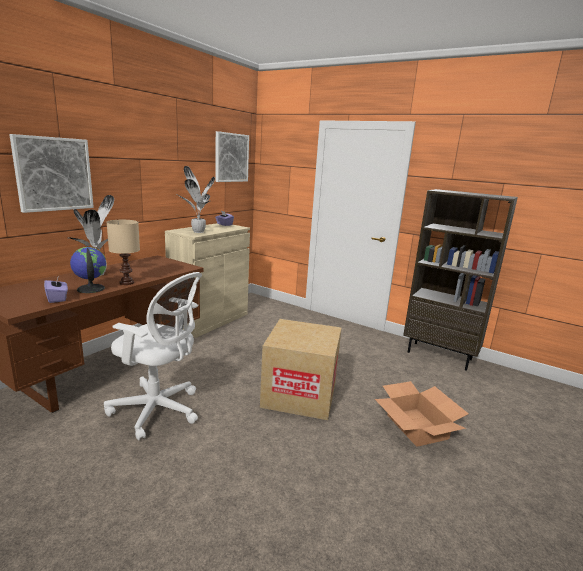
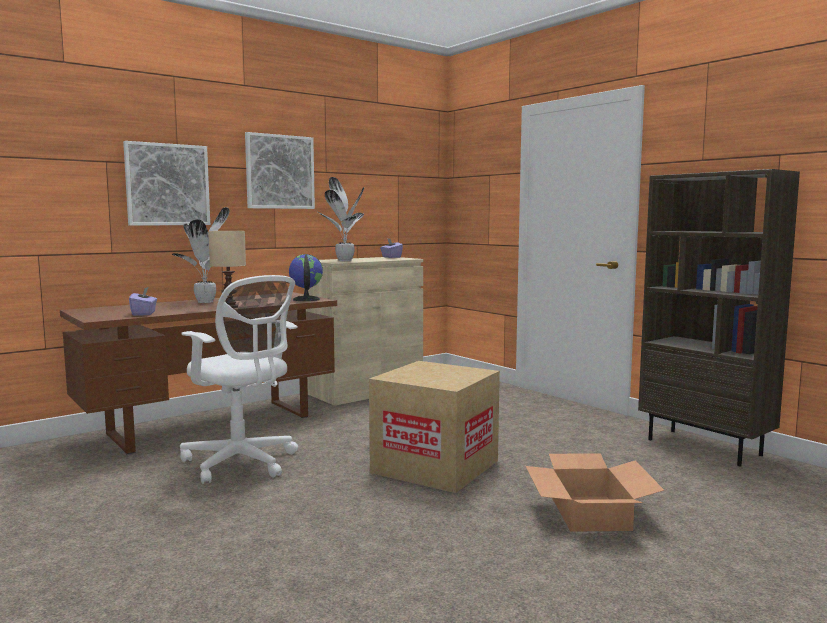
camera: 20 degrees right, 10 degrees down
globe [70,247,106,293] -> globe moved to [289,254,323,301]
picture [215,131,249,182] -> picture moved to [245,132,315,209]

